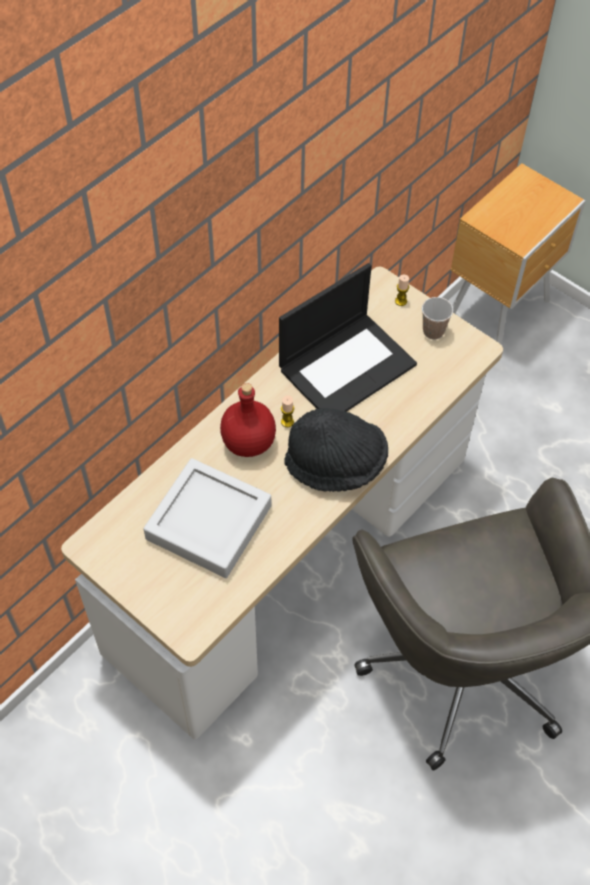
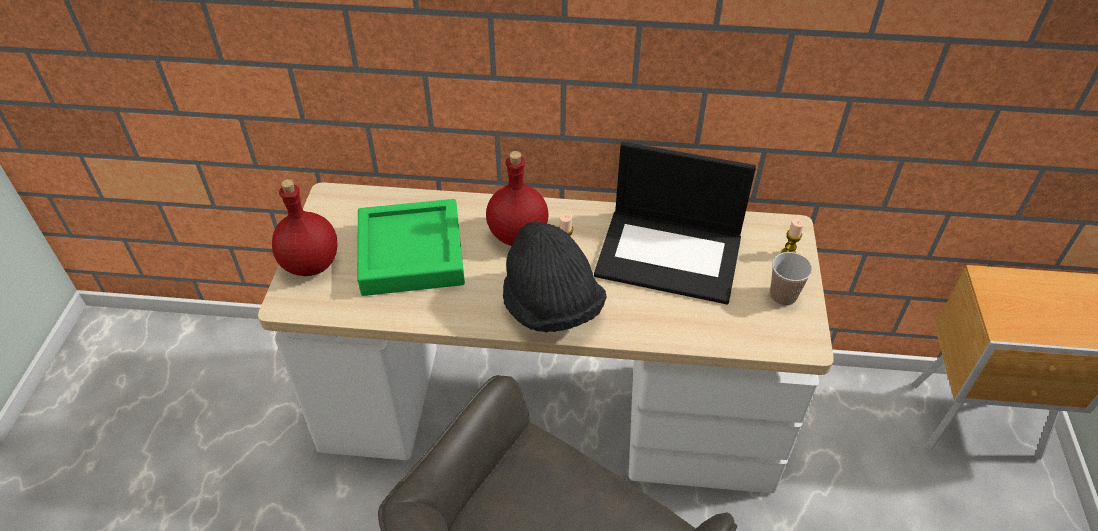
camera: 55 degrees right, 10 degrees down
grey tray [143,458,271,578] -> green tray [357,199,465,296]
none -> red bottle [272,179,338,276]

